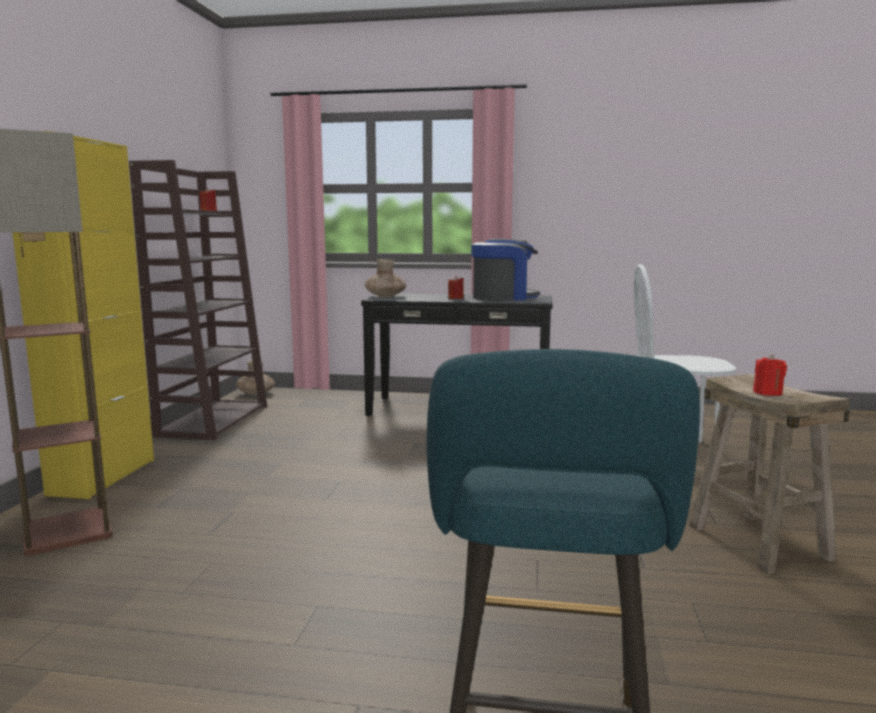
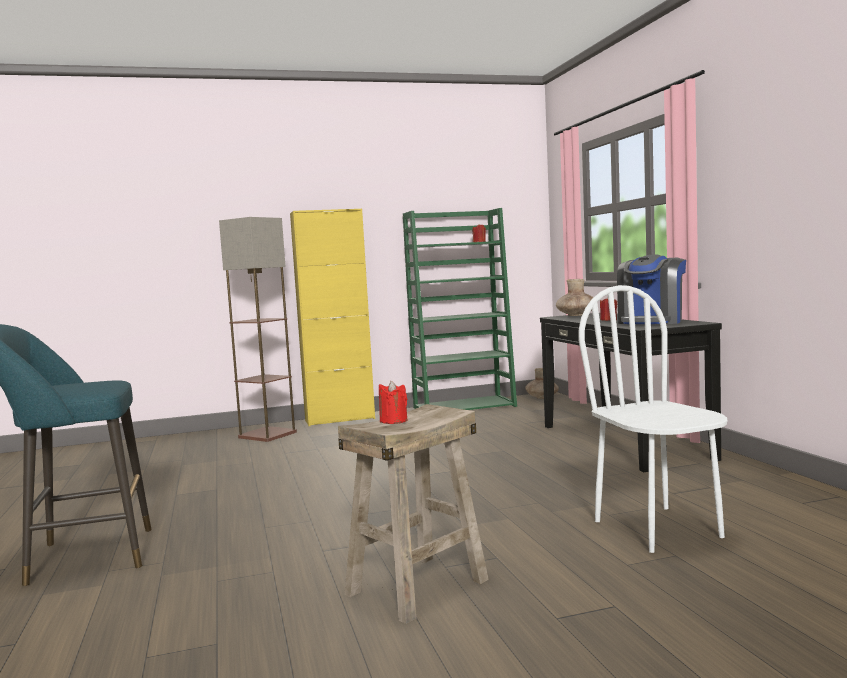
camera: 65 degrees right, 5 degrees down
brown bookcase [129,160,267,440] -> green bookcase [403,208,517,410]
coffee machine [471,238,540,301] -> coffee machine turned 75 degrees clockwise [617,254,686,324]

